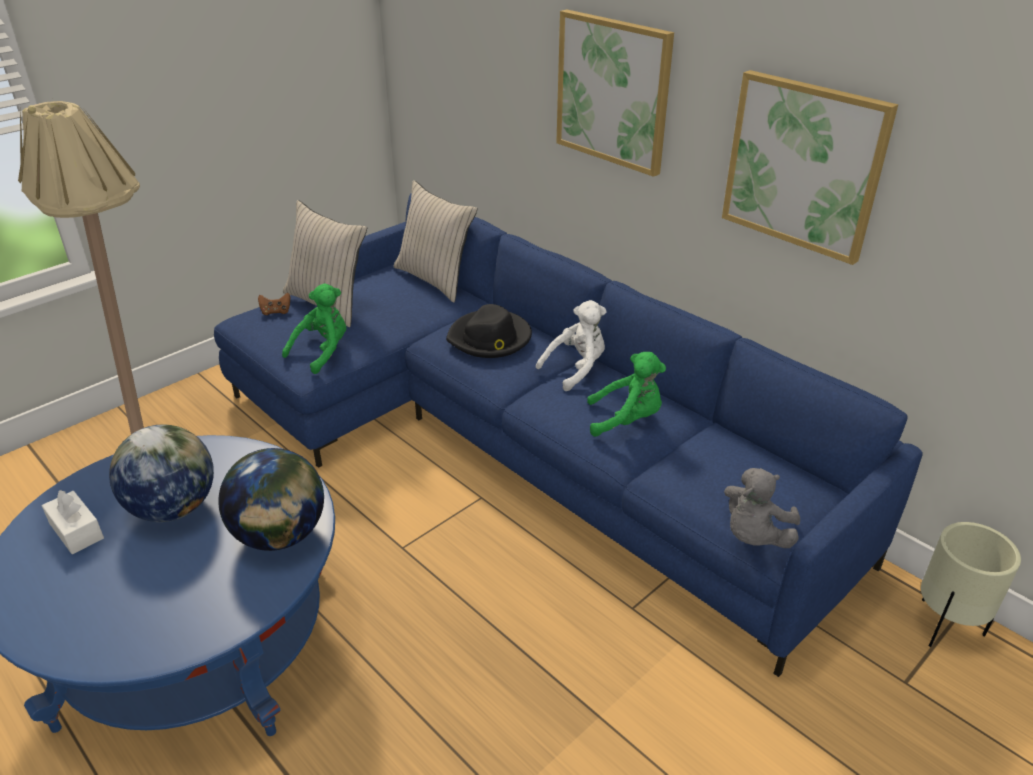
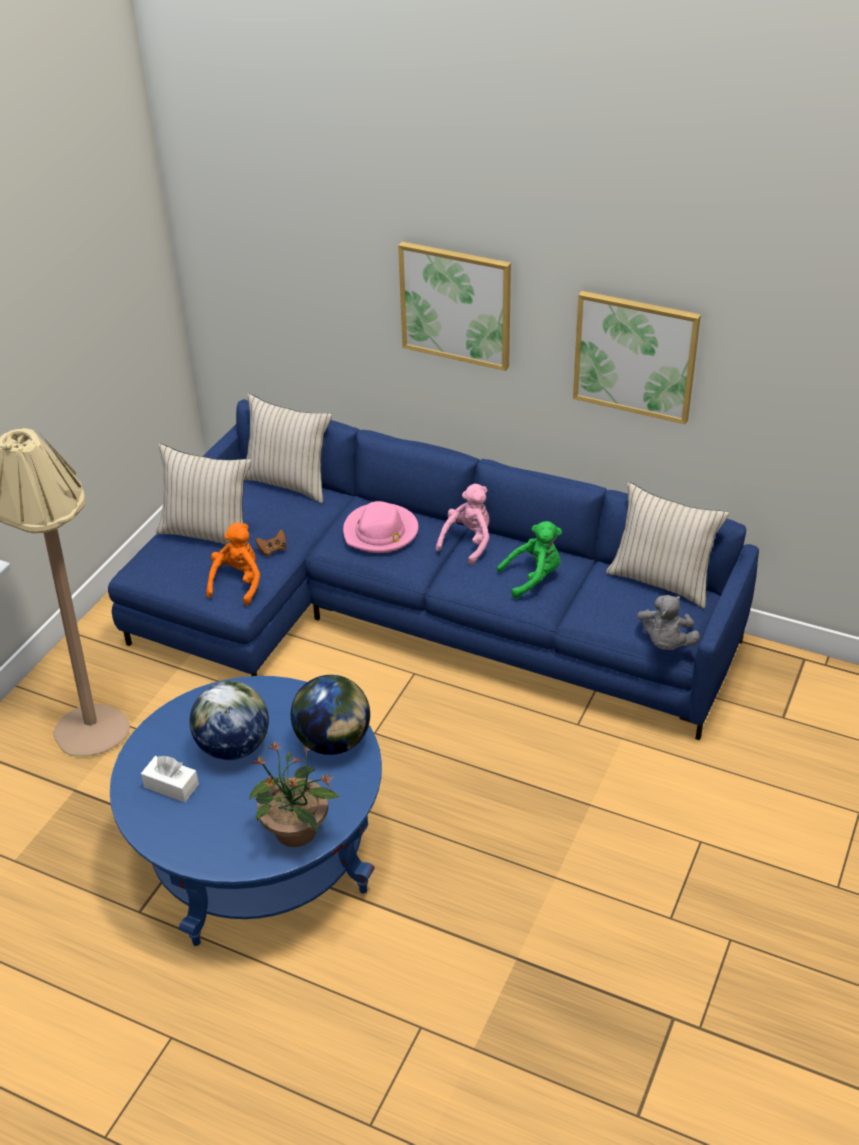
camera: 20 degrees left, 5 degrees up
brown game controller [258,293,290,315] -> brown game controller moved to [255,529,287,556]
green plush toy [282,283,346,374] -> orange plush toy [206,522,260,606]
black hat [446,304,532,358] -> pink hat [343,501,419,553]
white plush toy [536,300,607,391] -> pink plush toy [436,484,490,565]
beige planter [921,522,1021,647] -> none
none -> potted plant [249,740,340,847]
none -> beige pillow [606,482,729,608]

